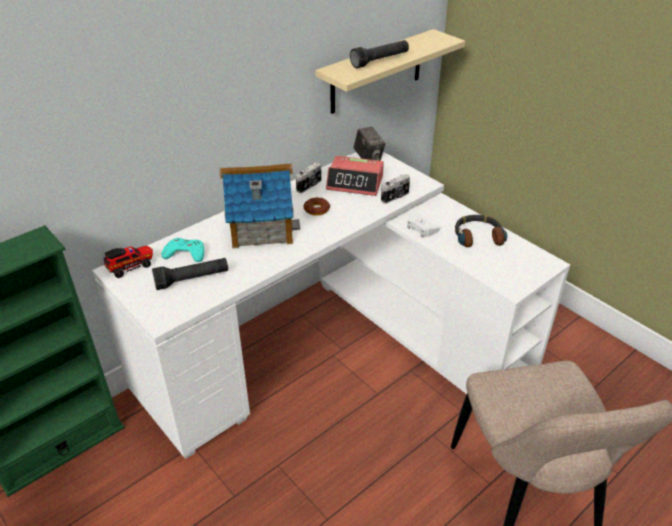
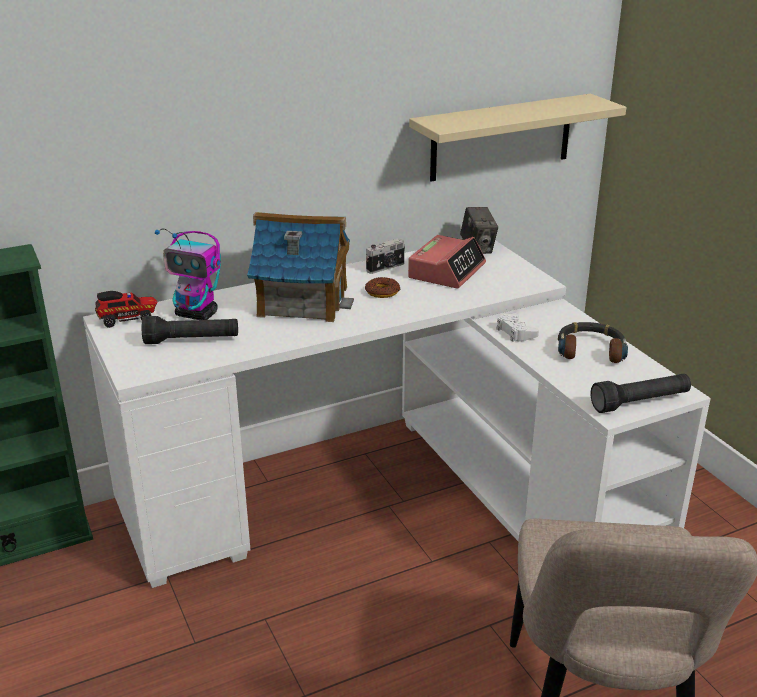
camera: 15 degrees right, 10 degrees down
turquoise game controller [162,238,204,262] -> toy robot [155,228,221,320]
alarm clock [326,156,384,196] -> alarm clock turned 90 degrees counterclockwise [408,235,486,288]
black flashlight [350,40,409,68] -> black flashlight moved to [591,374,691,413]
camera [381,174,410,204] -> none

